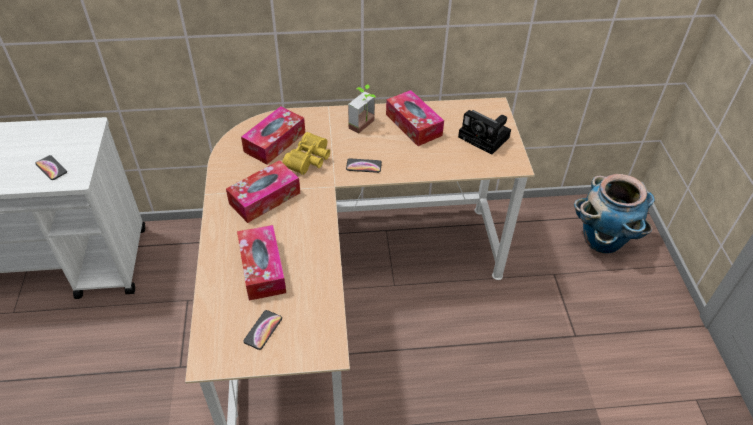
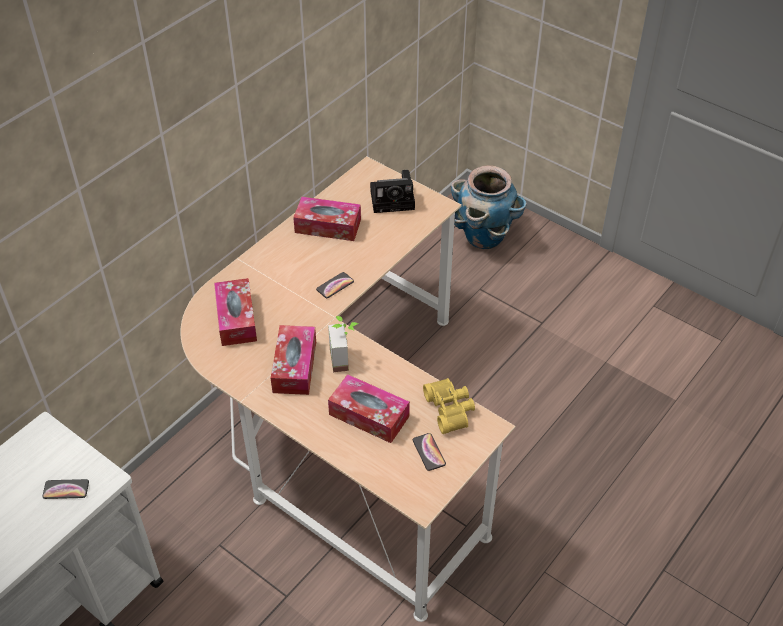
camera: 45 degrees left, 0 degrees up
yellow binoculars [282,132,330,175] -> yellow binoculars moved to [423,378,475,434]
potted plant [348,84,376,134] -> potted plant moved to [328,316,358,372]

